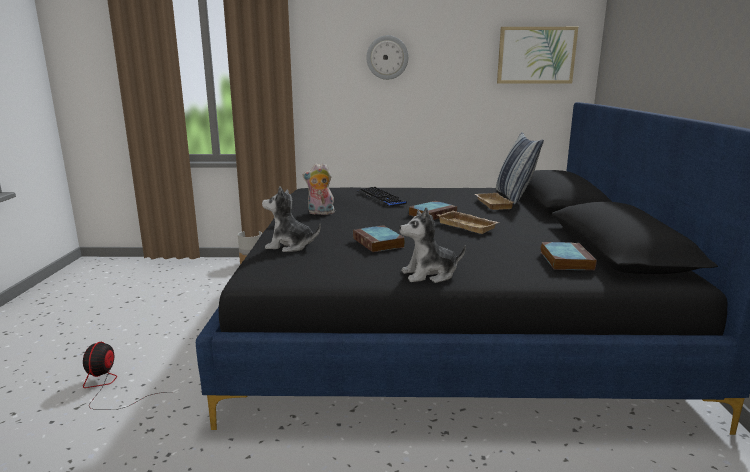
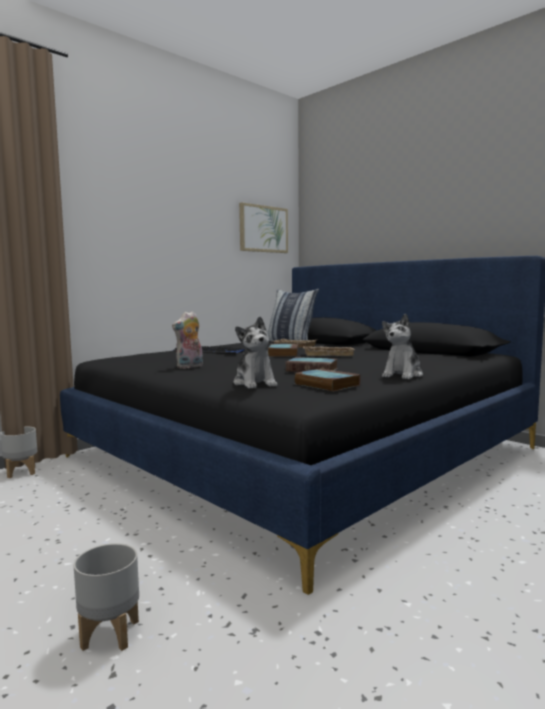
camera: 45 degrees left, 10 degrees down
fan [83,342,173,410] -> grey planter [74,543,139,651]
plush toy [262,186,321,252] -> plush toy turned 75 degrees counterclockwise [234,317,278,389]
wall clock [366,35,408,80] -> none
book [541,242,597,270] -> book moved to [295,368,361,391]

